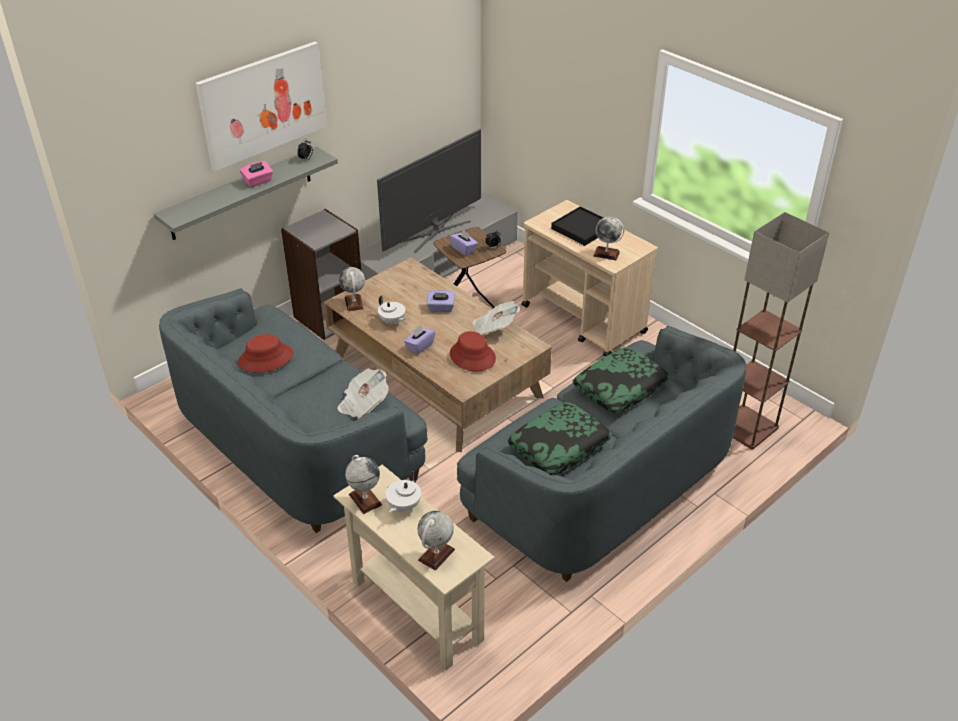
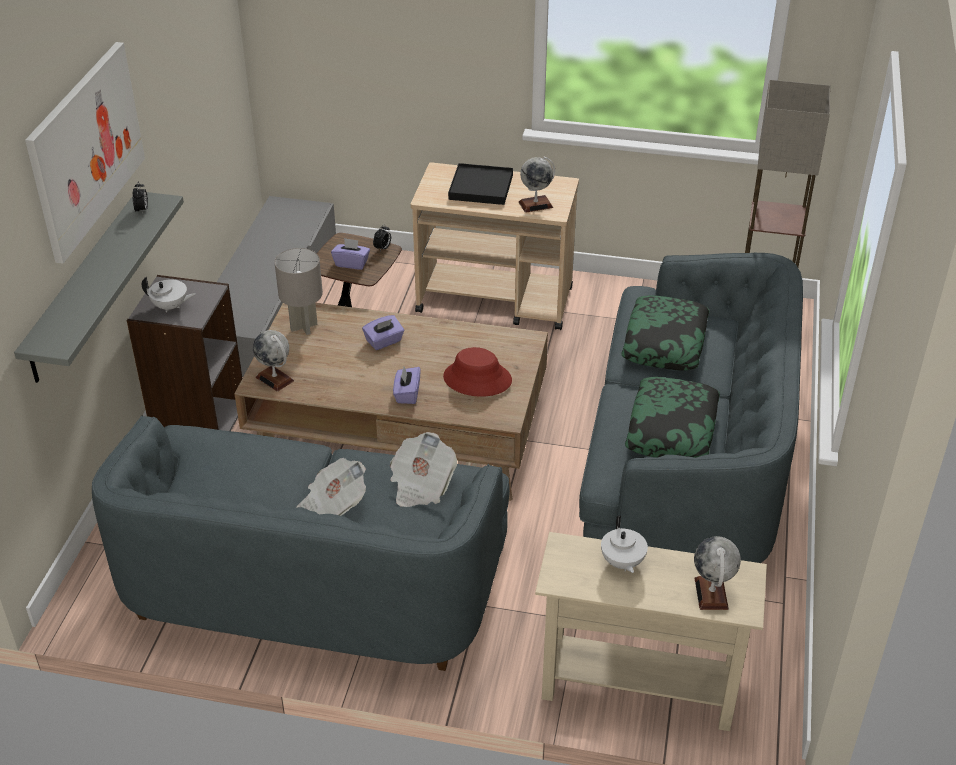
camera: 35 degrees left, 0 degrees up
red hat [238,334,293,373] -> none
pink tissue box [240,161,273,187] -> none
globe [345,455,382,514] -> none
television [377,129,481,253] -> none
white teapot [378,296,406,325] -> white teapot moved to [142,277,196,313]
newspaper [472,301,519,335] -> newspaper moved to [297,458,366,516]
none -> grey table lamp [274,248,323,335]

